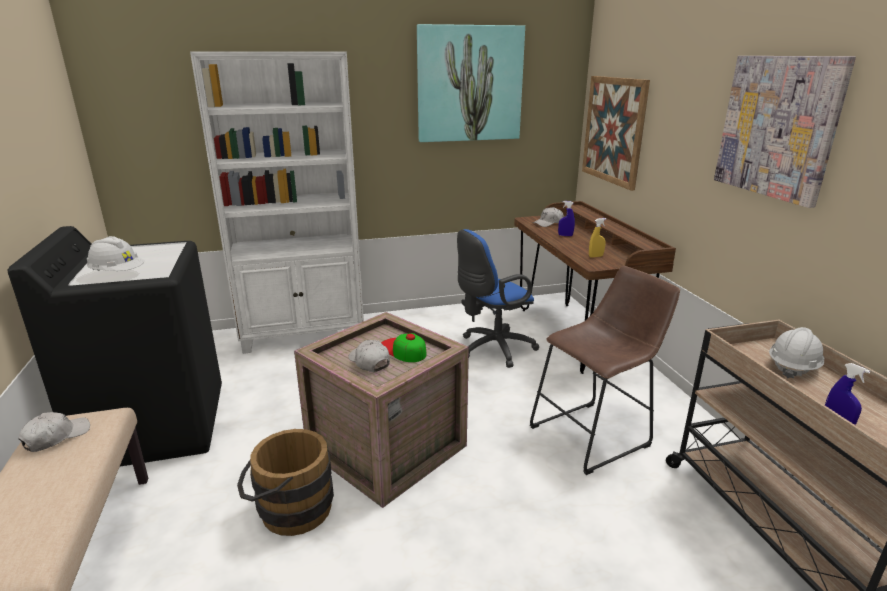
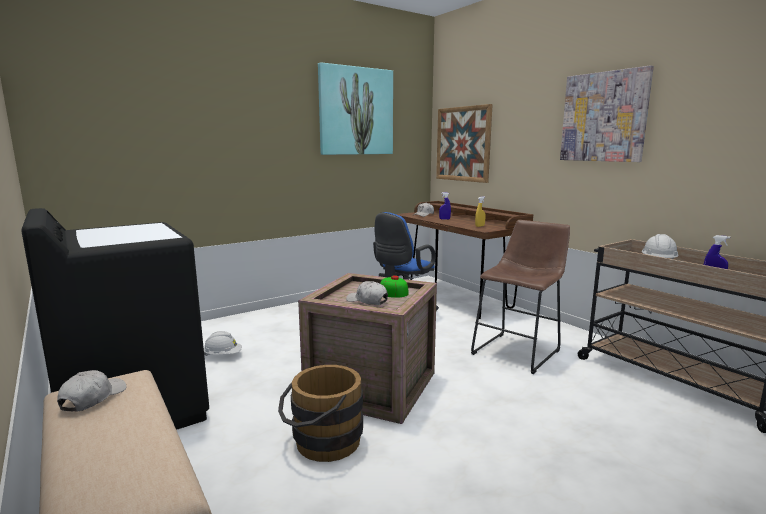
camera: 20 degrees left, 10 degrees down
white hard hat [87,236,144,271] -> white hard hat moved to [204,331,242,356]
white bookcase [190,51,364,354] -> none

